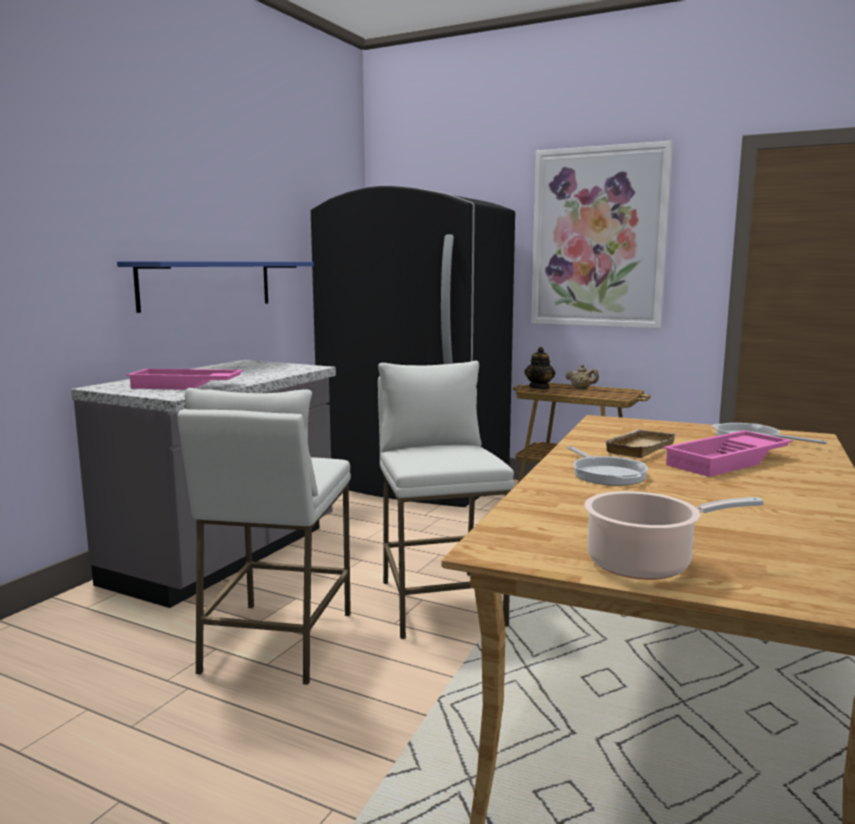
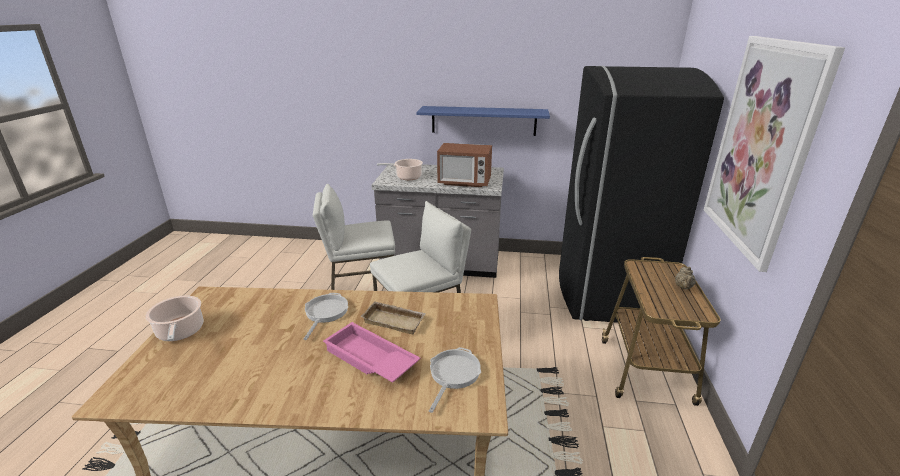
camera: 70 degrees right, 15 degrees up
pink tray [126,369,243,390] -> cooking pot [377,159,423,180]
teapot [525,347,555,389] -> none
frying pan [567,446,648,486] -> frying pan turned 135 degrees clockwise [304,293,348,340]
none -> microwave [437,143,492,187]

